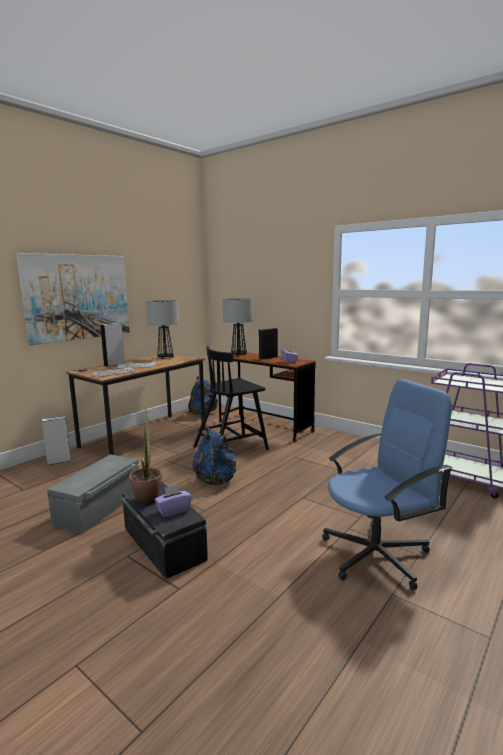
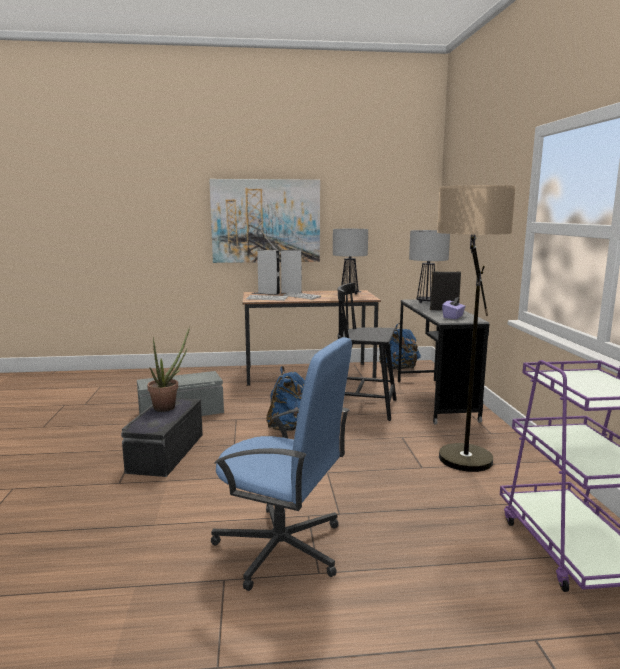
camera: 45 degrees right, 0 degrees up
grey speaker [42,416,71,465] -> grey speaker moved to [257,250,280,295]
purple tissue box [154,485,192,517] -> none
brown desk [218,352,315,442] -> grey desk [398,299,489,425]
none -> floor lamp [437,185,516,472]

